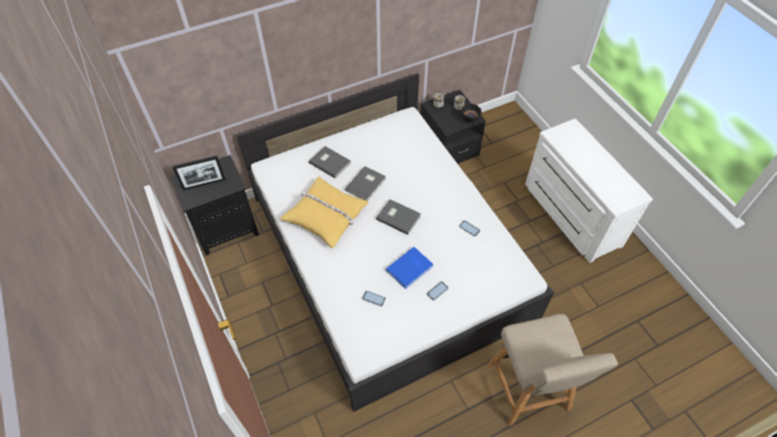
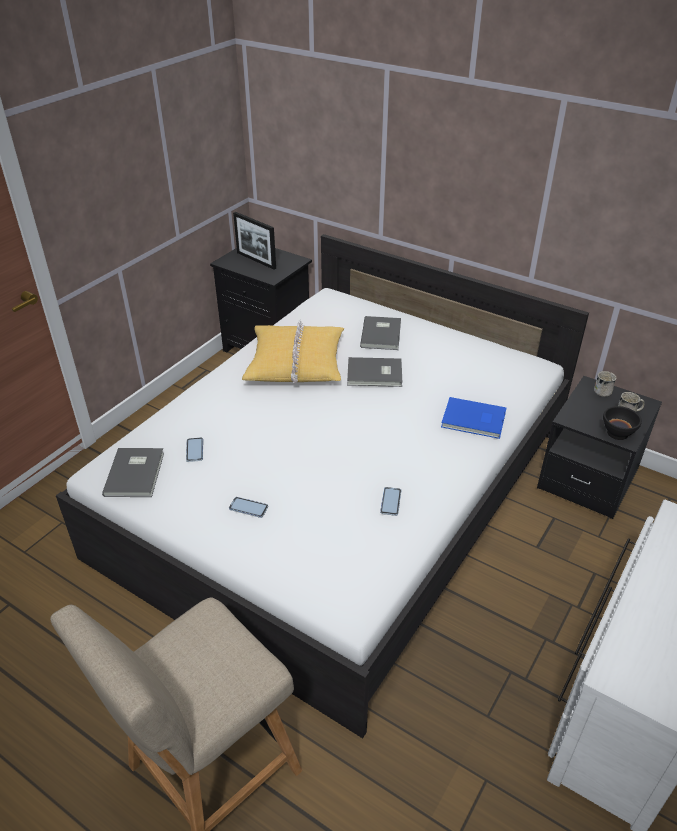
camera: 60 degrees right, 15 degrees down
grey book [376,199,421,235] -> grey book moved to [102,448,164,497]
blue book [386,247,433,289] -> blue book moved to [441,397,506,439]

